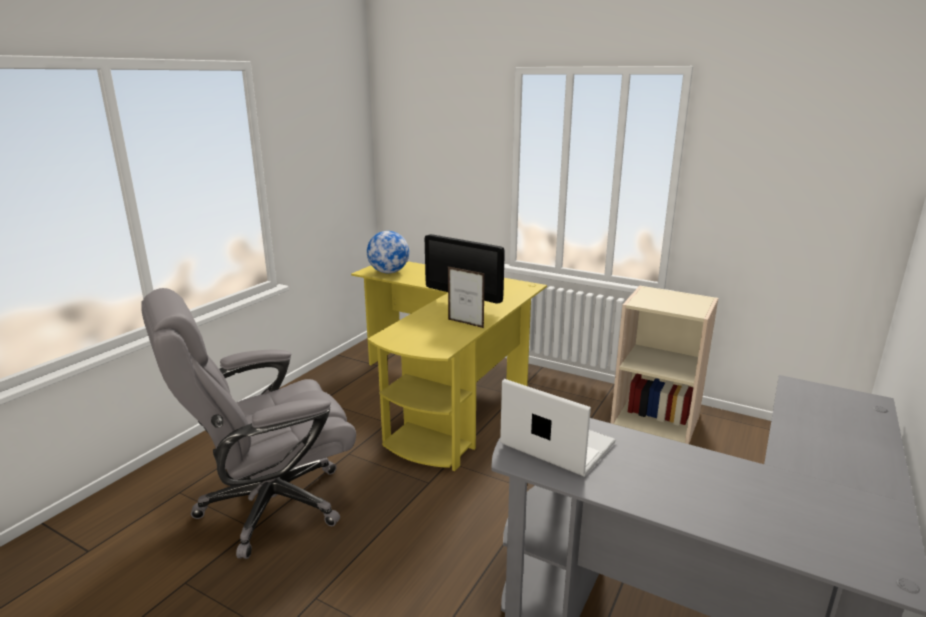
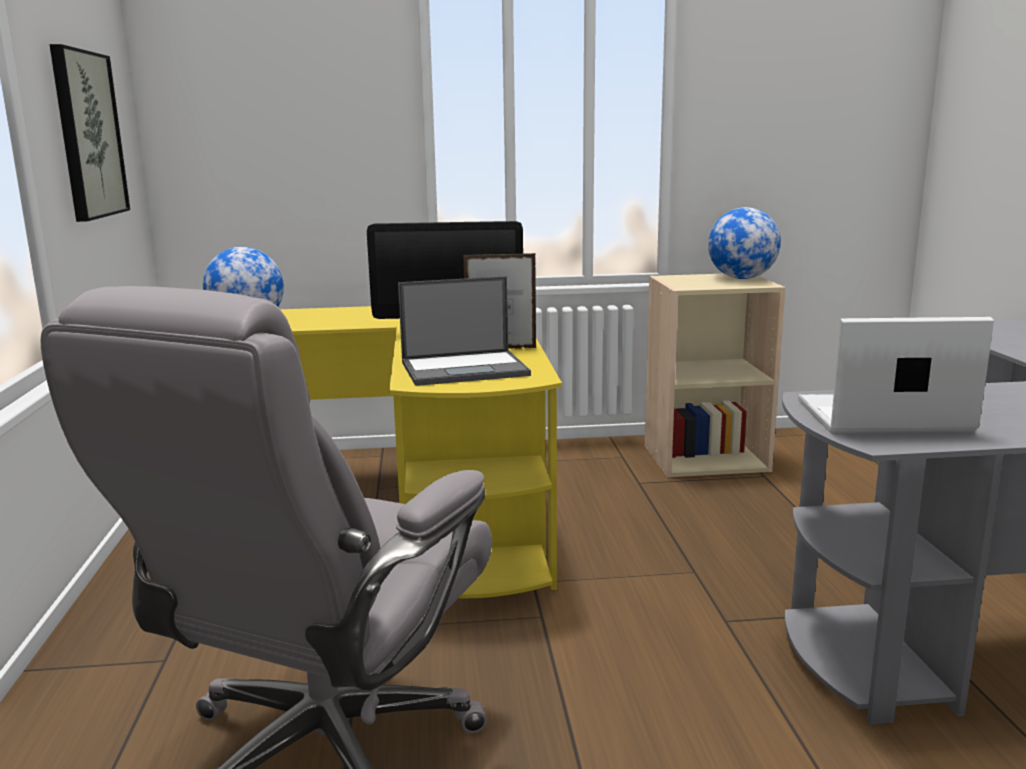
camera: 35 degrees left, 5 degrees down
none -> picture [50,44,130,222]
none -> laptop [398,276,531,386]
none -> globe [708,207,781,279]

